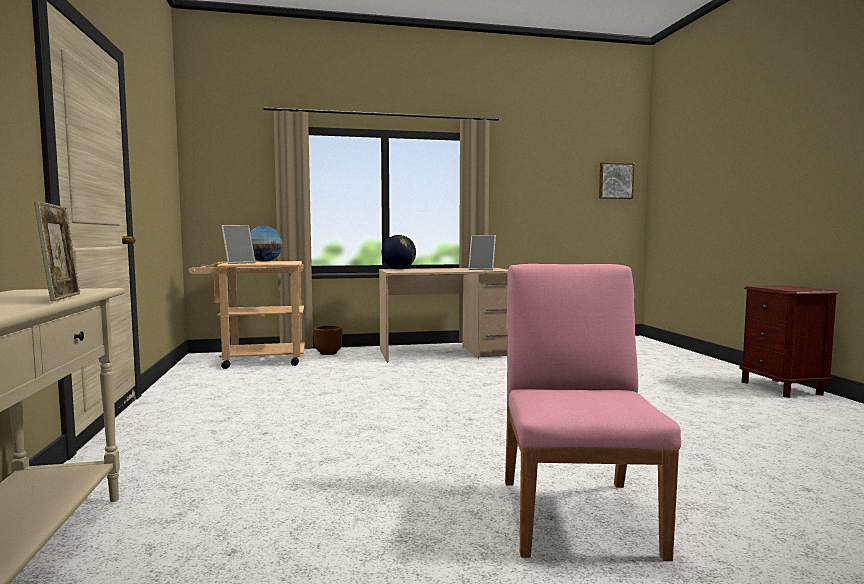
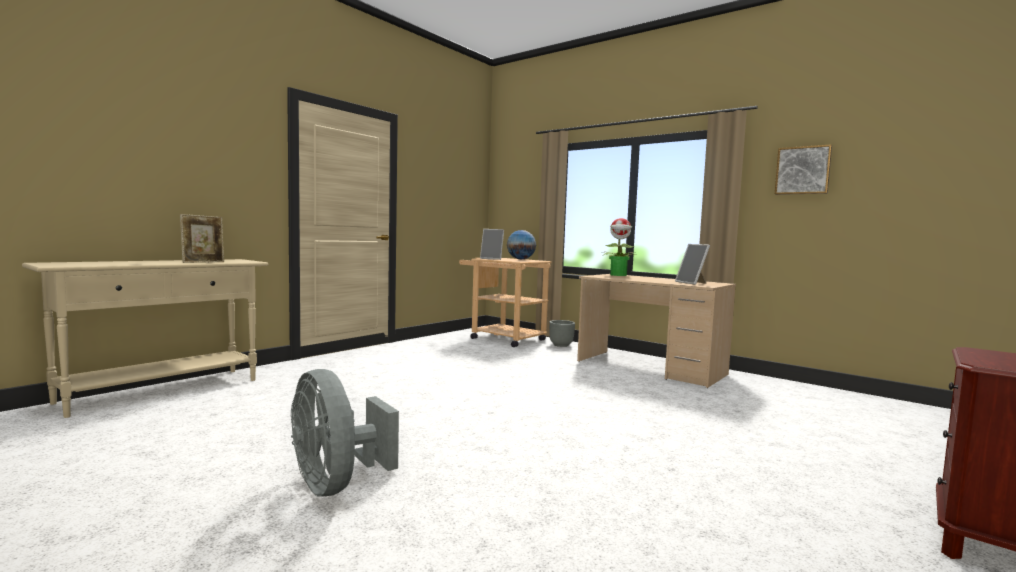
camera: 50 degrees right, 0 degrees up
brown planter [313,325,342,355] -> grey planter [549,320,575,347]
globe [381,235,416,270] -> potted plant [603,218,637,276]
pink chair [505,264,681,561] -> grey fan [291,369,399,496]
picture [599,162,634,199] -> picture moved to [775,145,832,195]

